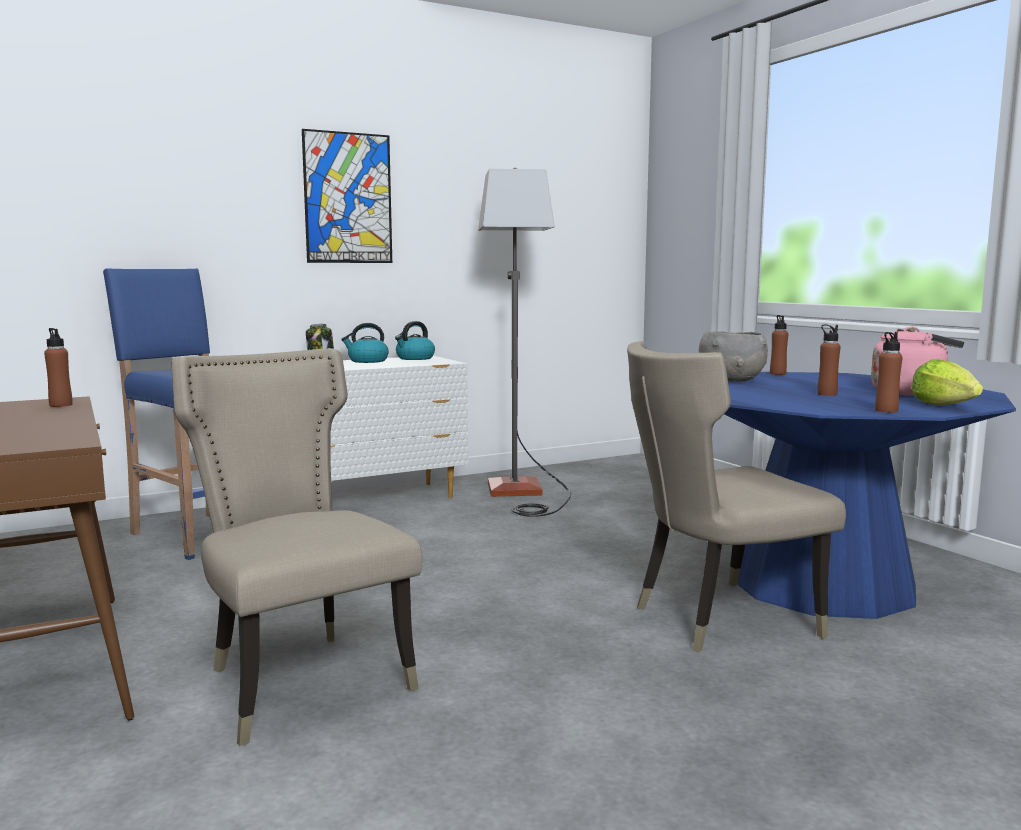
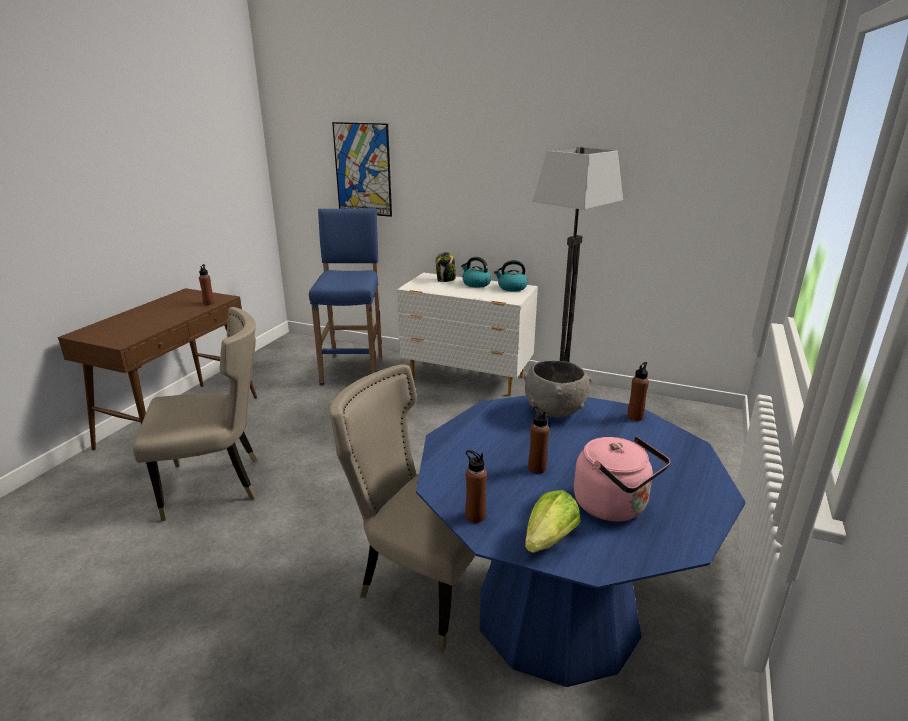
camera: 50 degrees right, 15 degrees up
beige chair [171,348,422,746] -> beige chair turned 60 degrees clockwise [133,307,258,521]
picture [302,129,392,263] -> picture moved to [332,122,392,217]

